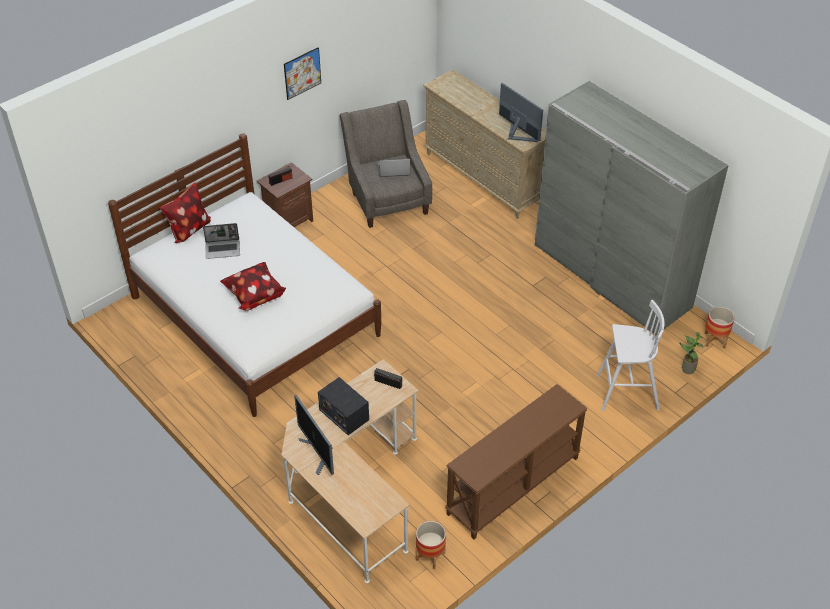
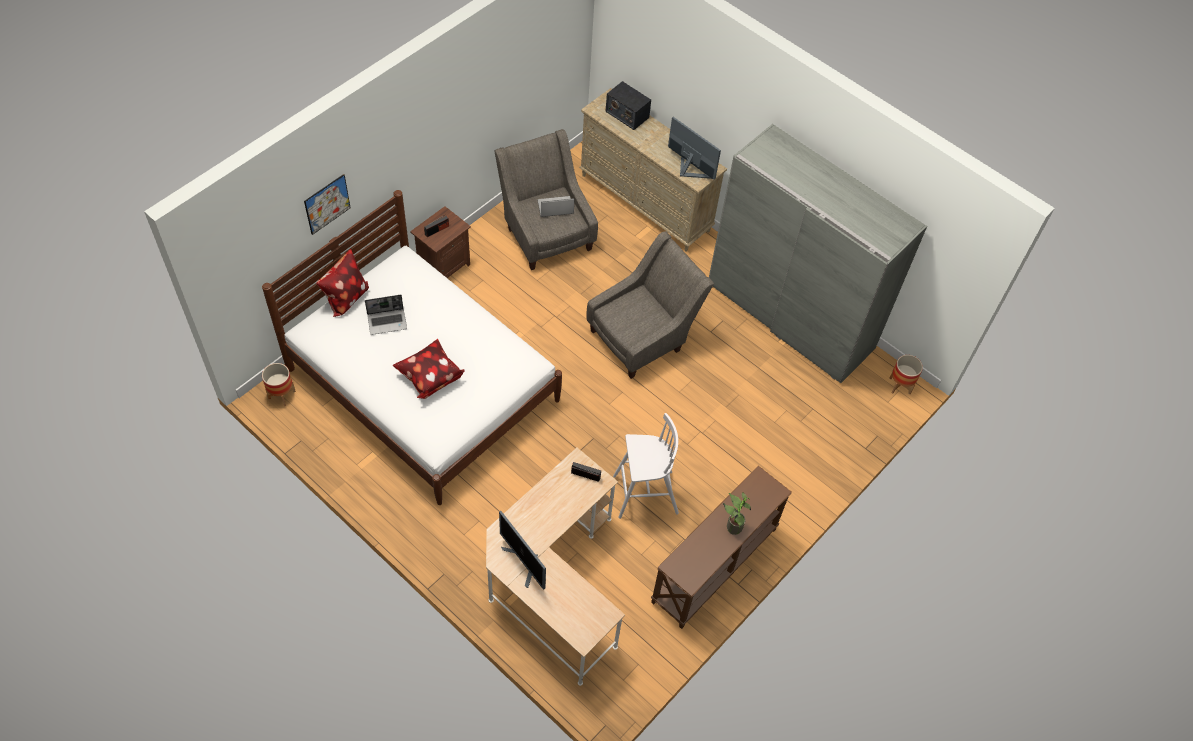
camera: 10 degrees left, 10 degrees up
picture [284,47,321,100] -> picture moved to [304,174,351,235]
radio [318,377,369,435] -> radio moved to [605,81,651,130]
planter [416,521,446,569] -> planter moved to [262,363,296,406]
white stool [596,300,664,411] -> white stool moved to [613,413,679,519]
potted plant [680,332,703,374] -> potted plant moved to [723,492,751,535]
none -> grey armchair [586,231,714,379]

